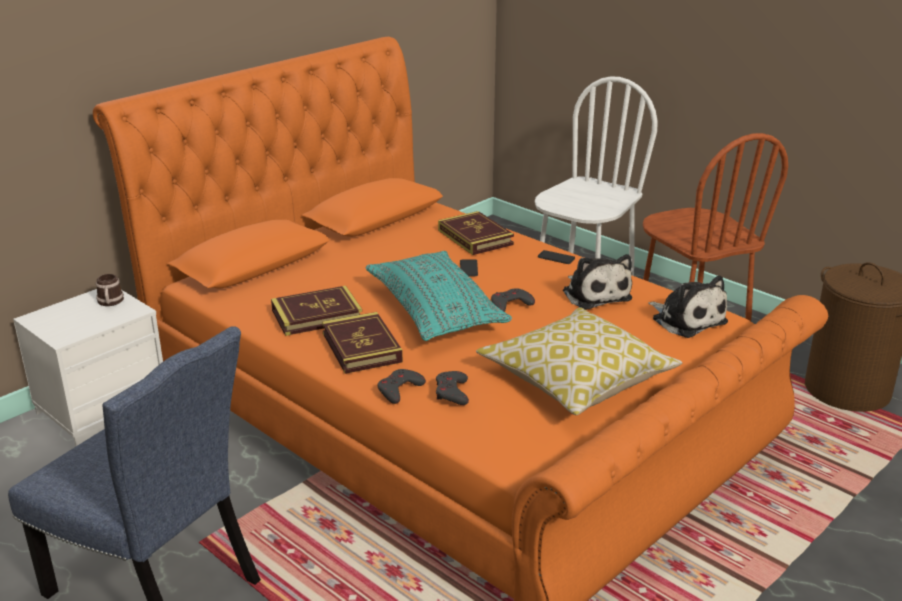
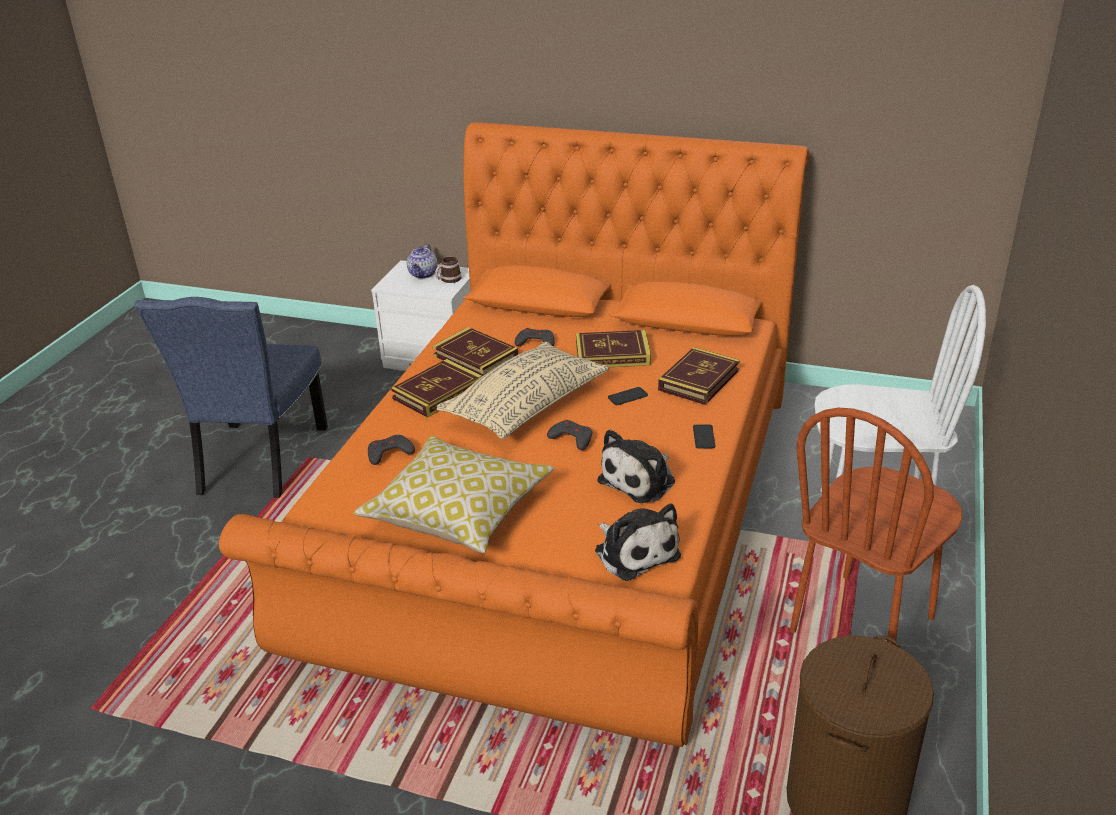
camera: 65 degrees right, 5 degrees up
turquoise pillow [366,251,512,341] -> beige pillow [437,342,609,439]
grey game controller [377,369,426,404] -> grey game controller moved to [515,328,554,346]
plush toy [648,276,728,338] -> plush toy turned 60 degrees counterclockwise [595,503,681,581]
none -> teapot [407,244,438,279]
none -> book [576,330,651,367]

